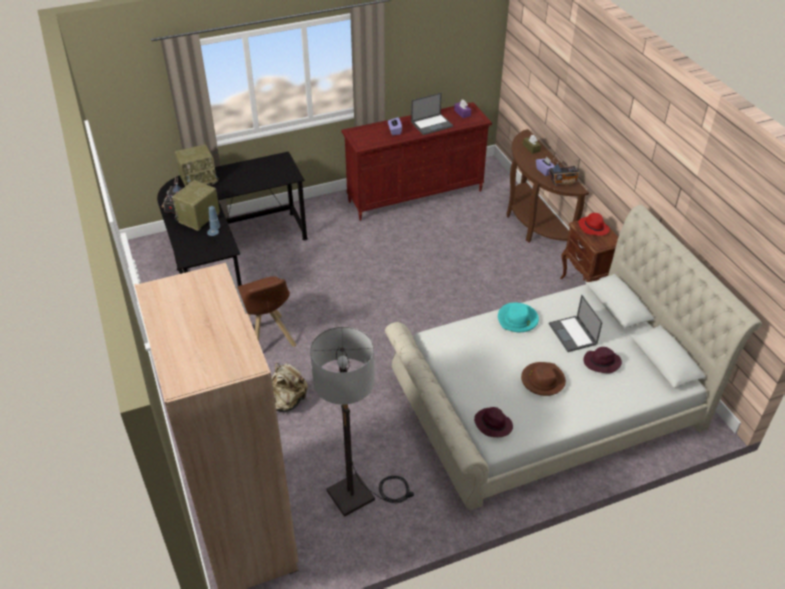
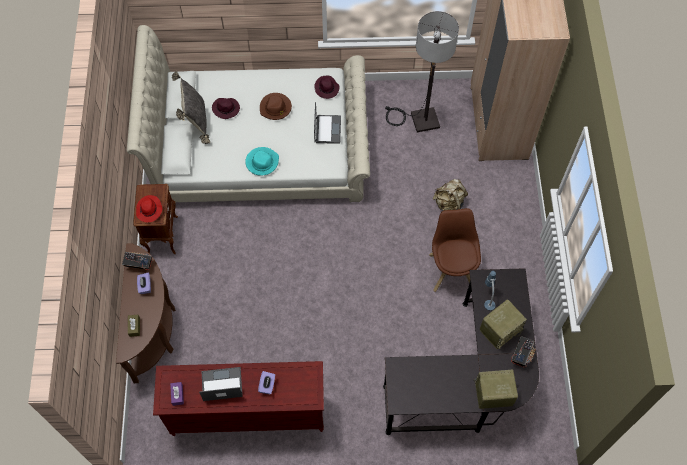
camera: 160 degrees left, 20 degrees up
laptop [549,295,603,352] -> laptop moved to [314,102,341,144]
none -> pillow [172,71,210,144]

